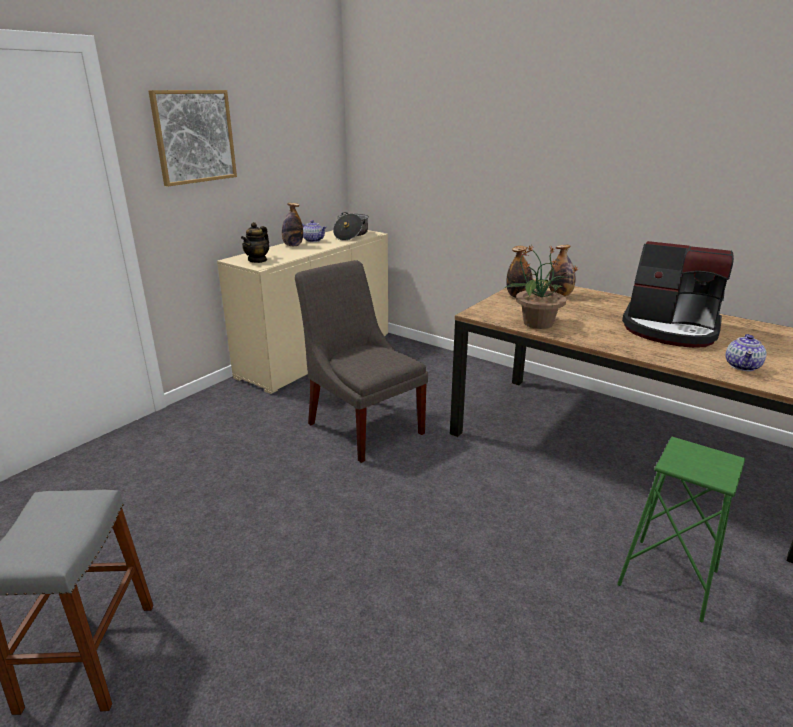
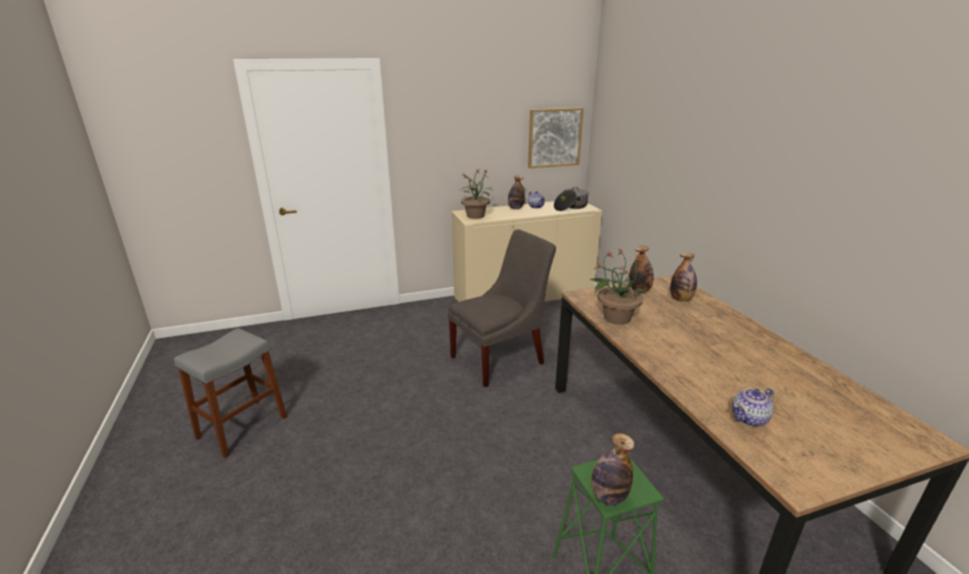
camera: 35 degrees right, 0 degrees up
picture [148,90,237,186] -> picture moved to [528,108,584,168]
teapot [241,222,269,263] -> potted plant [459,169,492,219]
grey chair [295,260,428,463] -> grey chair turned 60 degrees clockwise [448,229,556,387]
coffee machine [622,241,734,348] -> none
none -> bottle [591,433,635,505]

